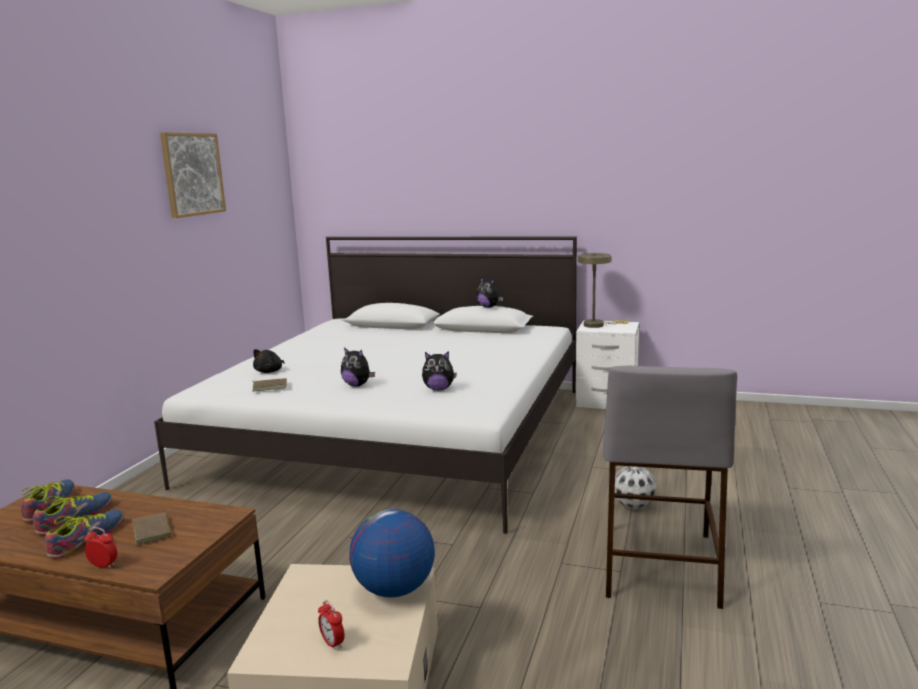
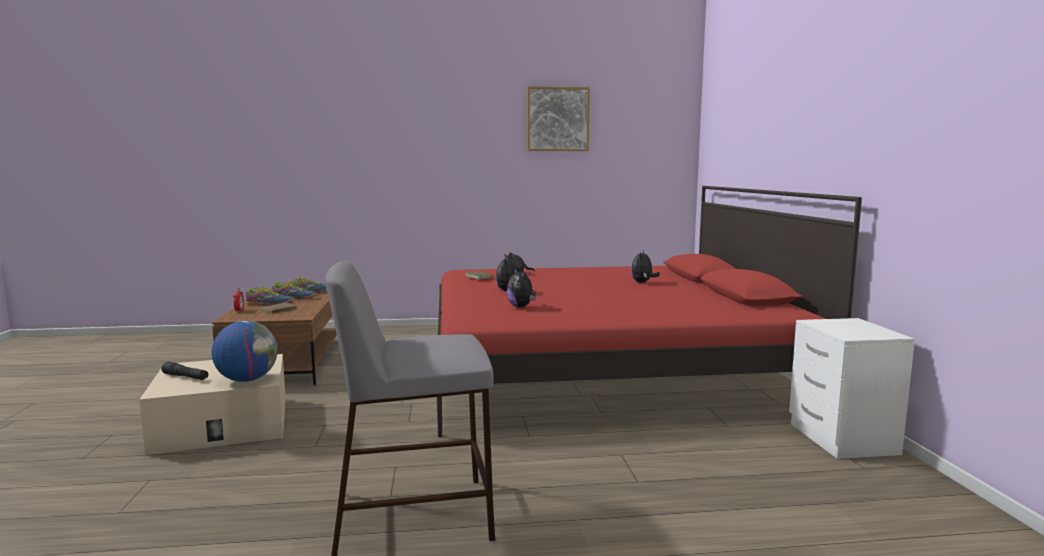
camera: 65 degrees right, 5 degrees down
white bed [154,237,577,534] -> red bed [437,186,862,437]
alarm clock [318,600,345,651] -> black flashlight [161,362,208,380]
plush toy [477,277,503,308] -> plush toy moved to [631,250,660,283]
beige table lamp [578,253,629,328] -> none
football [615,466,657,509] -> none

